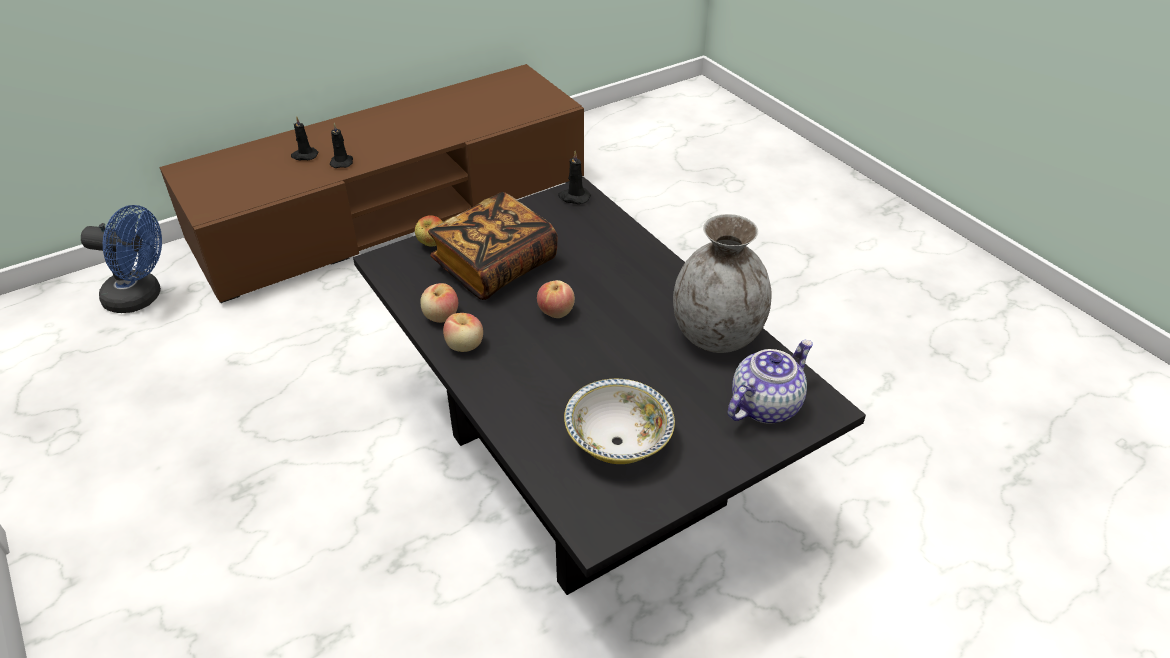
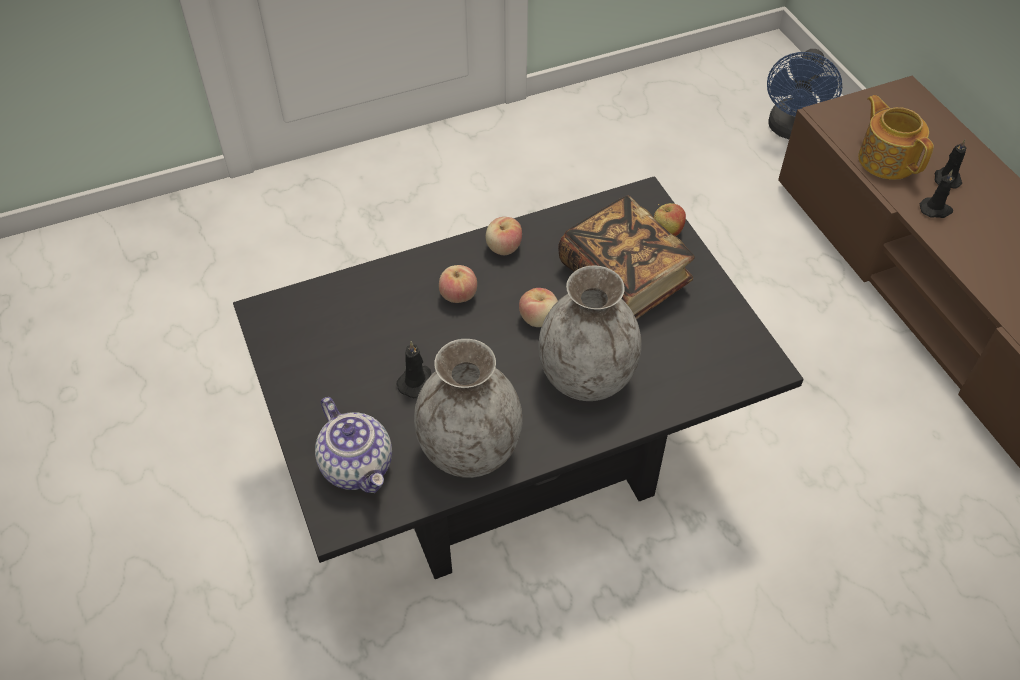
camera: 100 degrees right, 10 degrees up
apple [420,283,458,323] -> apple moved to [439,265,477,303]
black candle [558,151,591,204] -> black candle moved to [397,341,432,398]
bowl [564,379,675,464] -> none
none -> grey vase [538,265,641,401]
none -> teapot [858,95,934,180]

